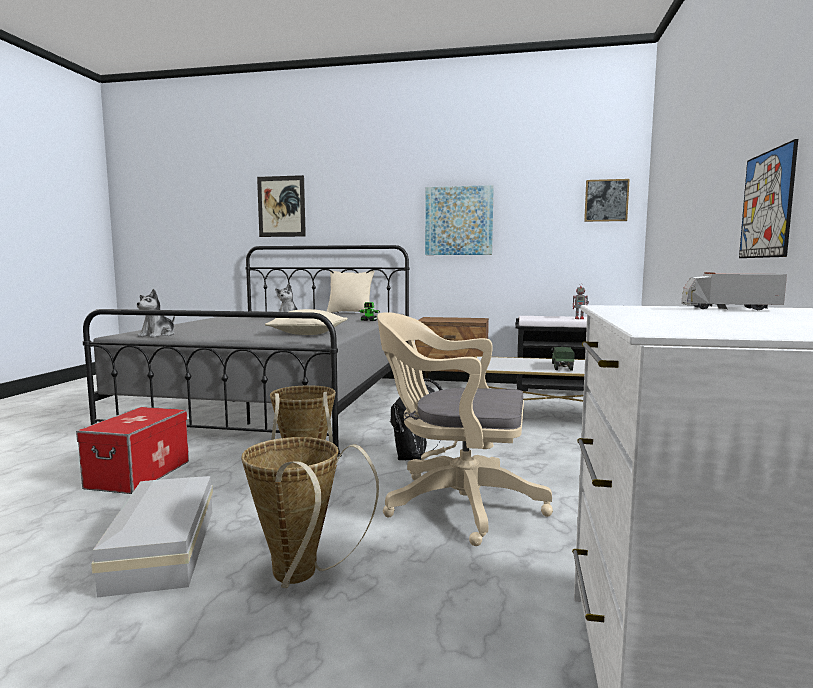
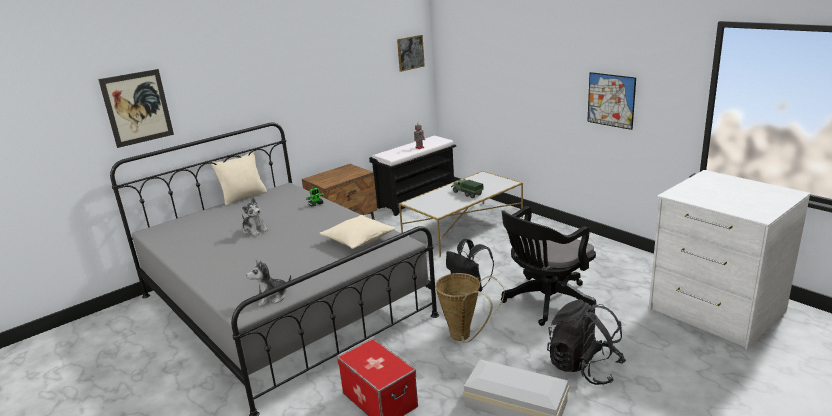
camera: 50 degrees left, 15 degrees up
plush toy [137,289,175,338] -> plush toy turned 90 degrees clockwise [246,260,291,307]
basket [241,437,379,588] -> black backpack [547,299,626,385]
beige office chair [377,312,553,546] -> black office chair [501,206,596,326]
picture [425,185,494,255] -> none
toy truck [682,272,787,310] -> none

